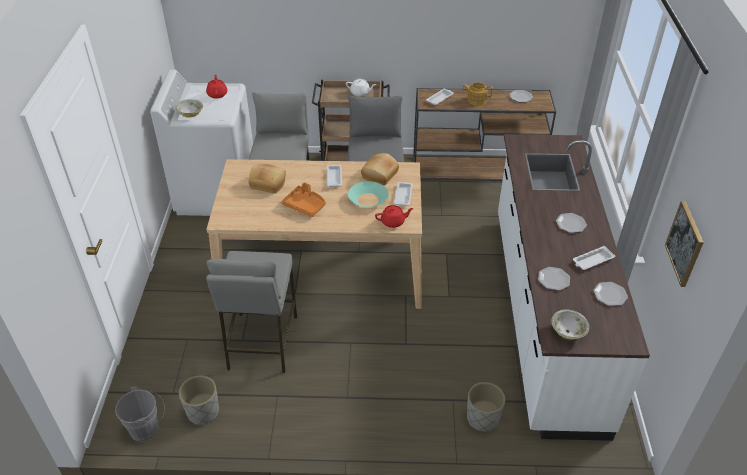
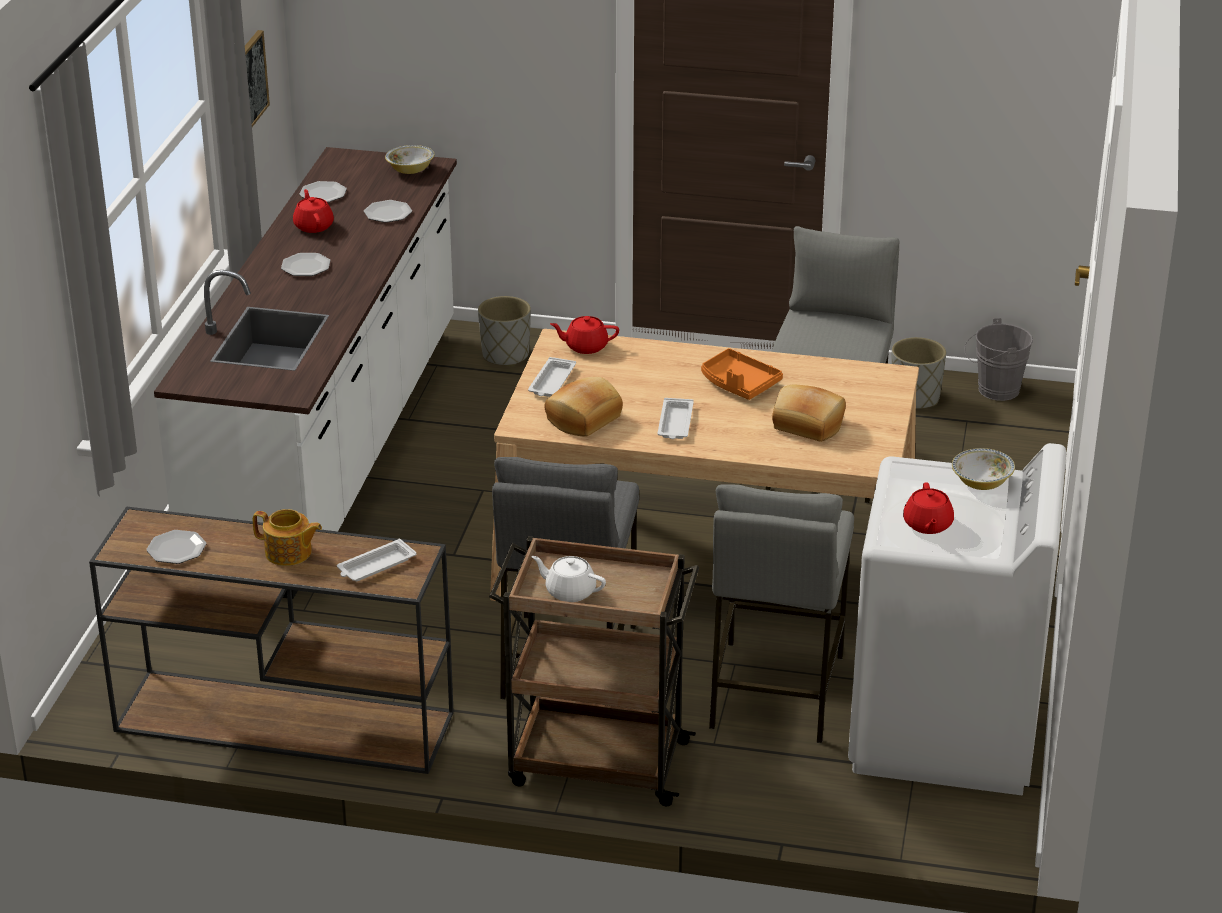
camera: 170 degrees left, 10 degrees down
turquoise bowl [348,181,389,207] -> none
white tray [573,246,615,270] -> red teapot [293,189,334,233]

